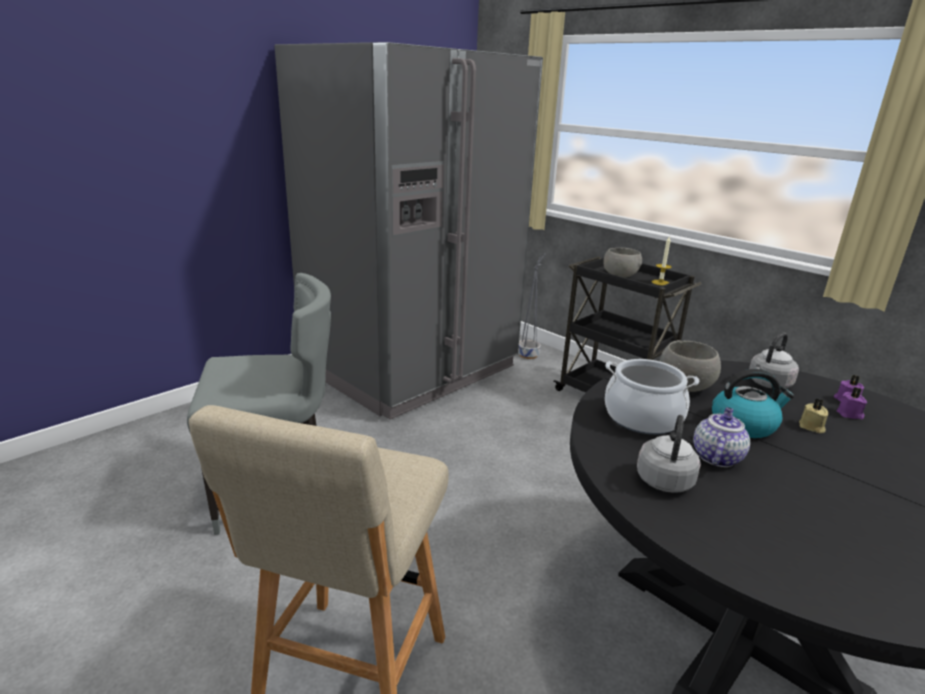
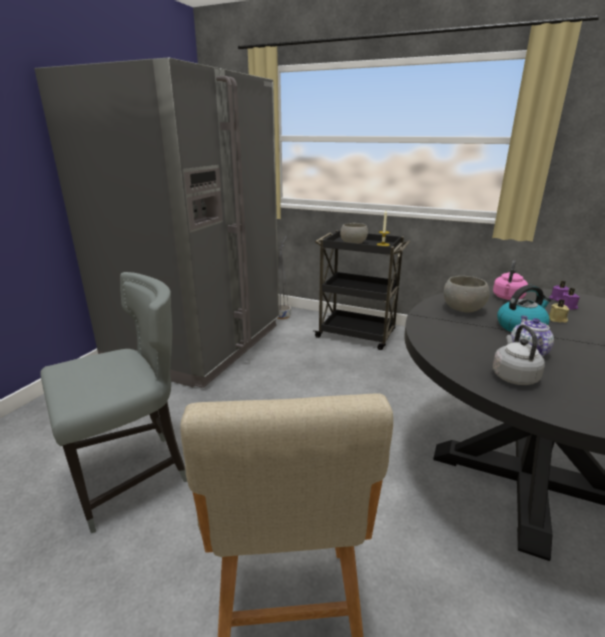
camera: 20 degrees left, 0 degrees up
cooking pot [605,359,699,435] -> none
grey kettle [749,333,799,389] -> pink kettle [493,260,528,300]

